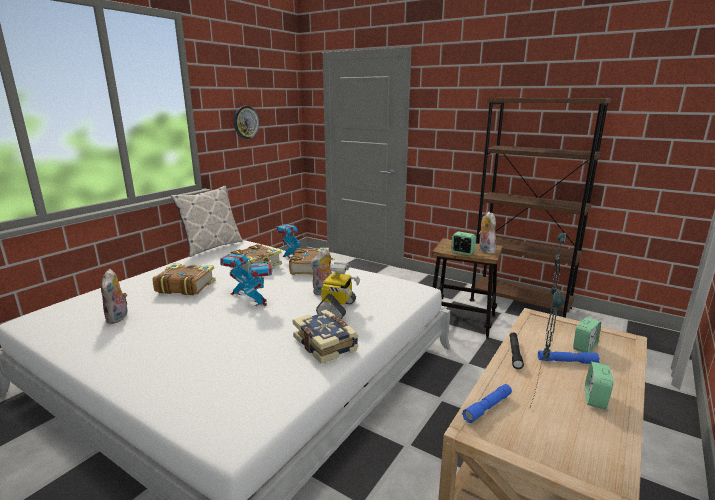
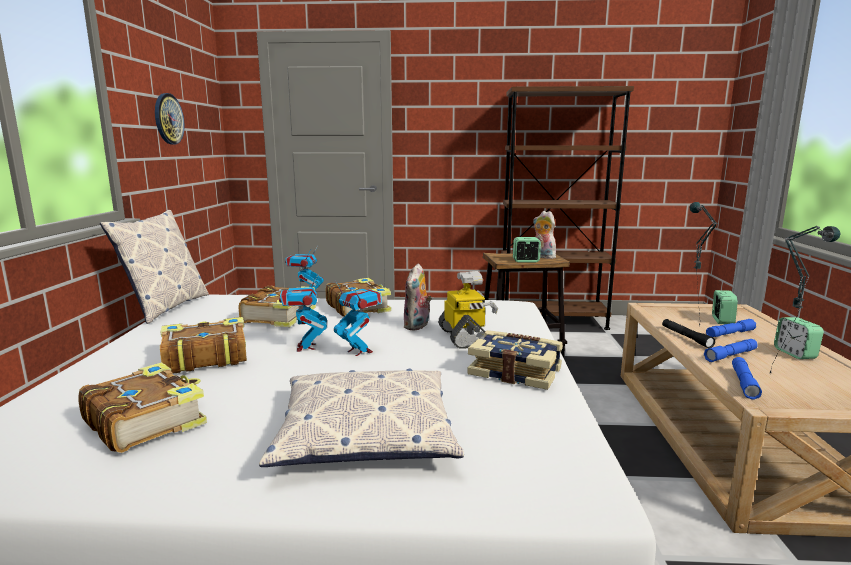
camera: 30 degrees left, 5 degrees down
plush toy [101,269,127,324] -> book [78,362,207,453]
none -> pillow [259,369,464,467]
none -> blue flashlight [704,339,758,362]

